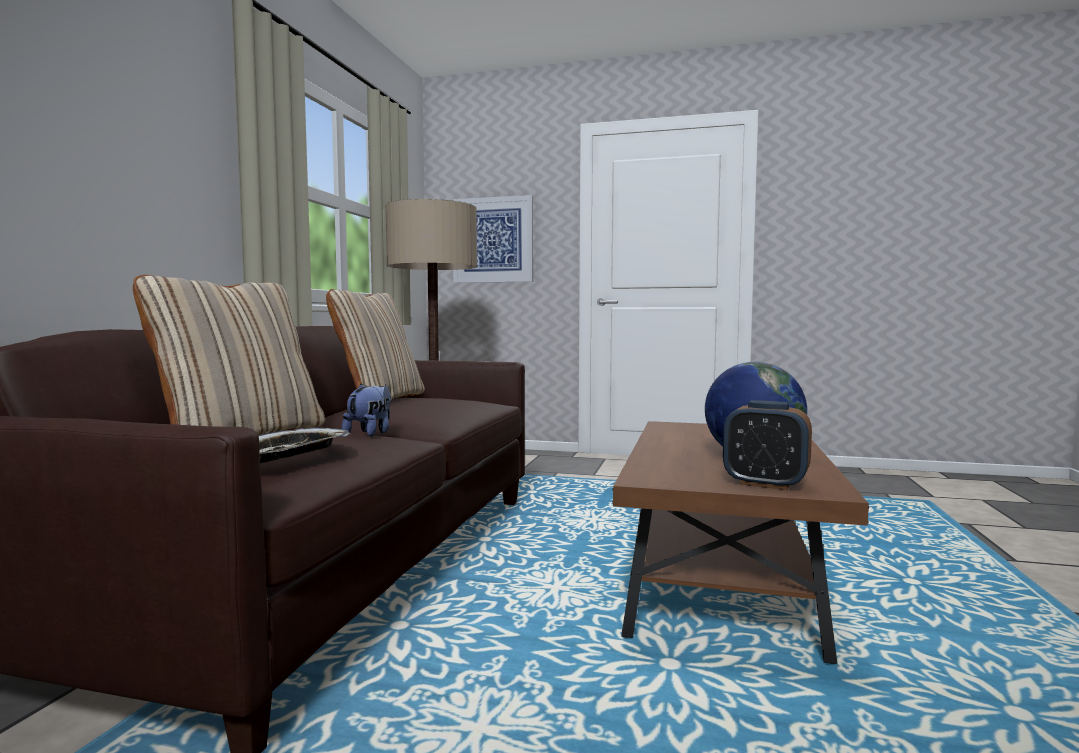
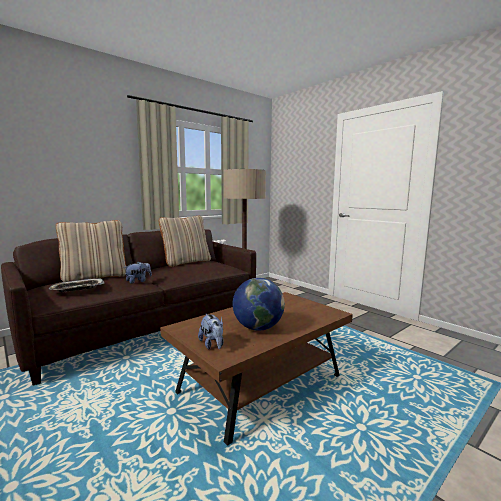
camera: 35 degrees right, 5 degrees up
picture [452,195,533,283] -> none
alarm clock [723,400,812,490] -> plush toy [198,314,224,349]

